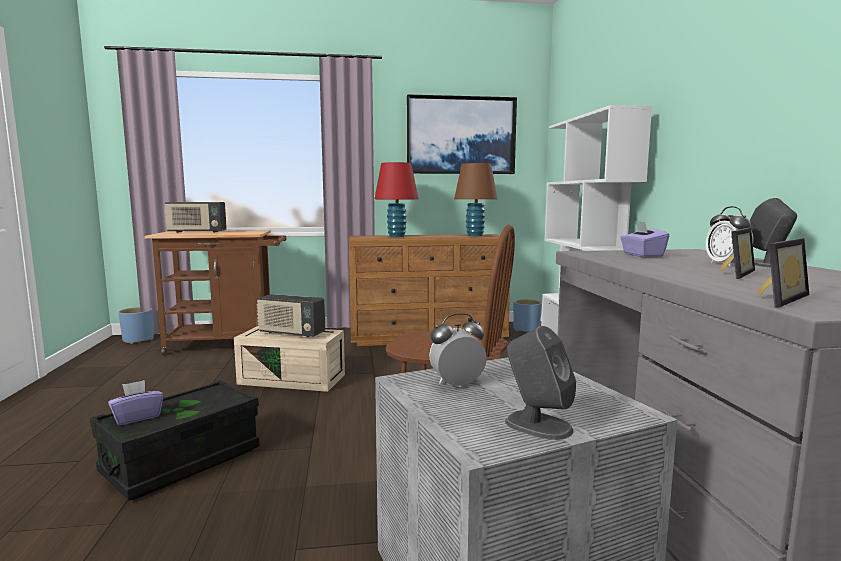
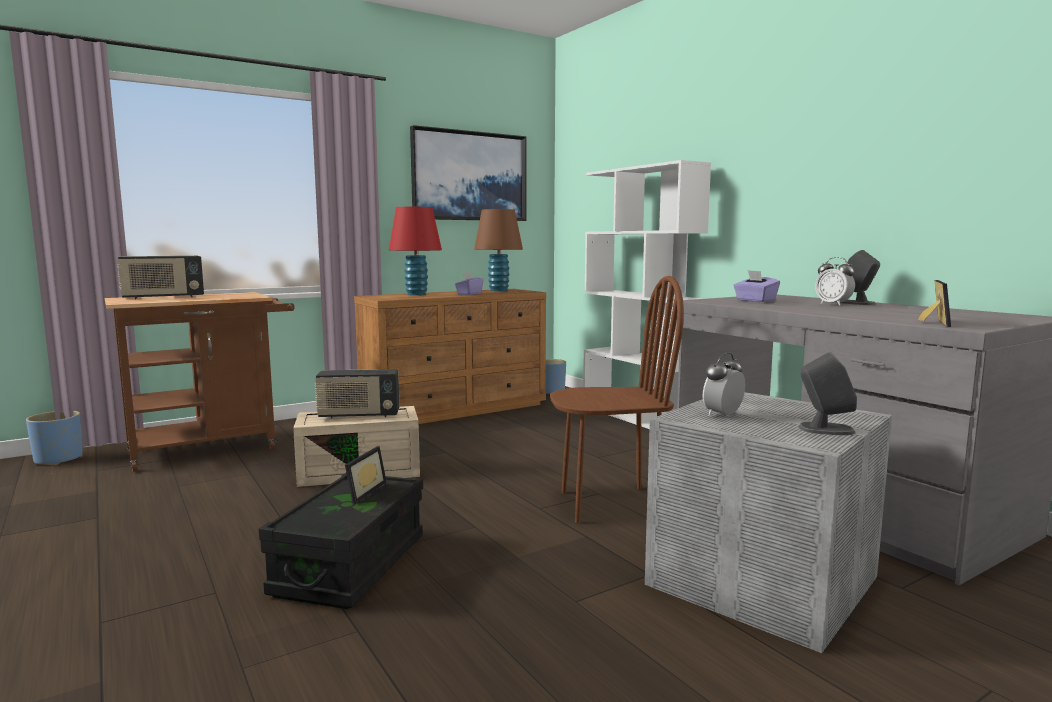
camera: 25 degrees left, 0 degrees up
purple tissue box [108,380,163,425] -> purple tissue box moved to [455,272,484,295]
picture frame [719,228,755,279] -> picture frame moved to [345,446,387,504]

